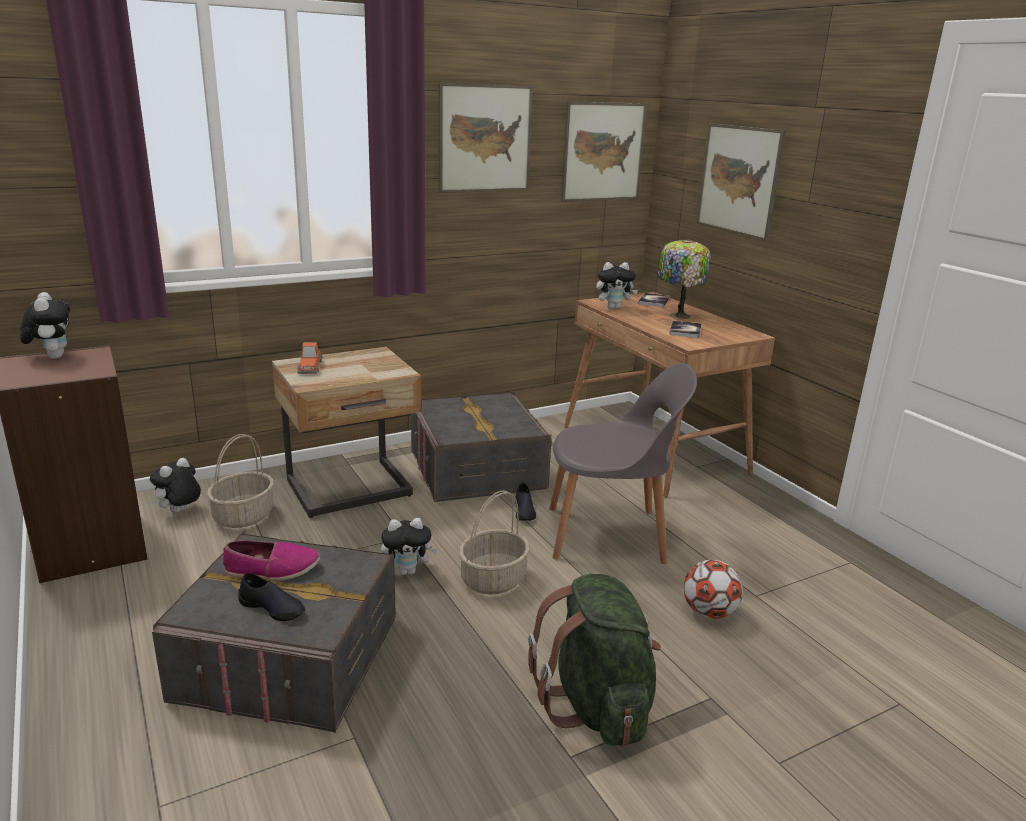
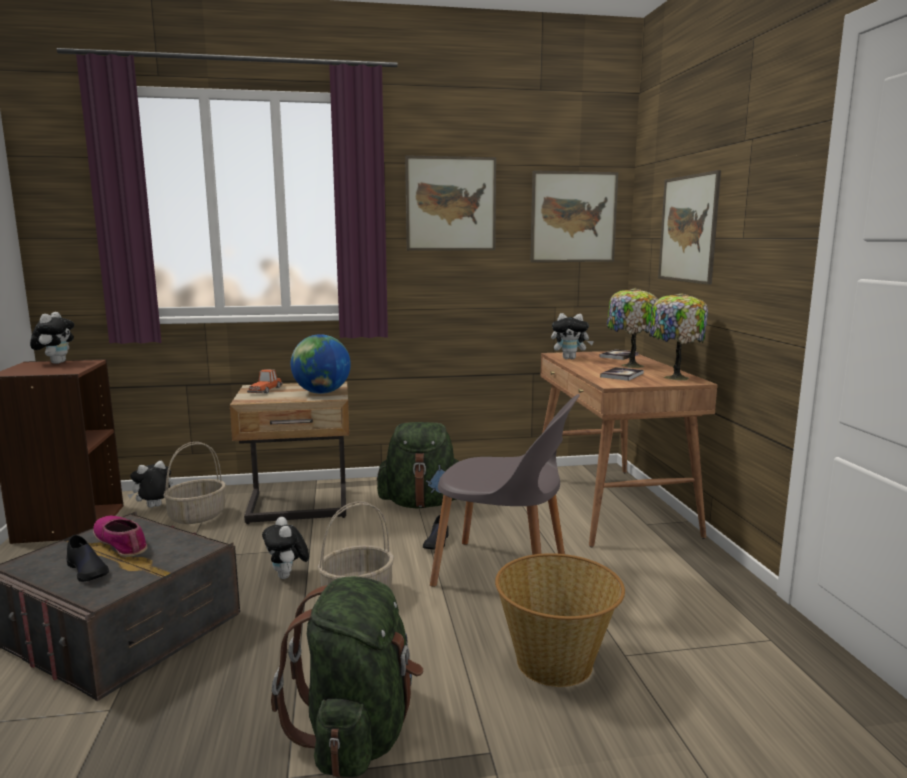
camera: 20 degrees right, 10 degrees down
shoe [223,540,320,581] -> shoe turned 150 degrees counterclockwise [93,516,147,557]
plush toy [381,518,438,575] -> plush toy turned 60 degrees clockwise [262,517,309,579]
grey storage box [411,392,552,502] -> green backpack [377,422,459,508]
football [684,560,743,619] -> basket [495,553,625,687]
none -> globe [291,334,351,394]
none -> table lamp [649,293,708,381]

